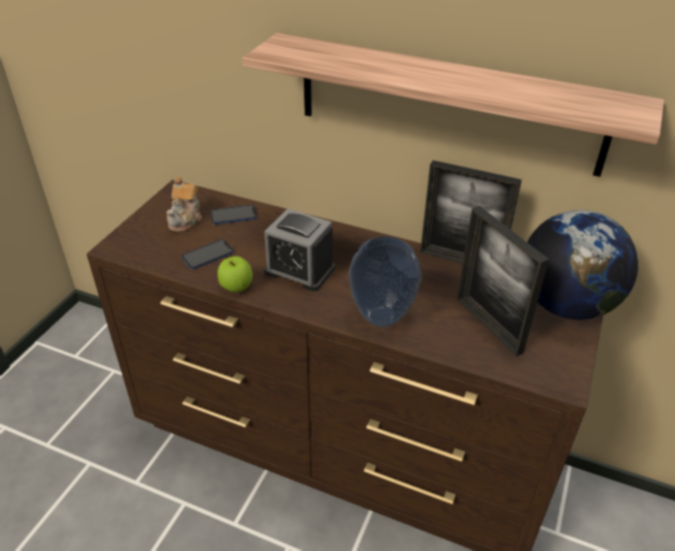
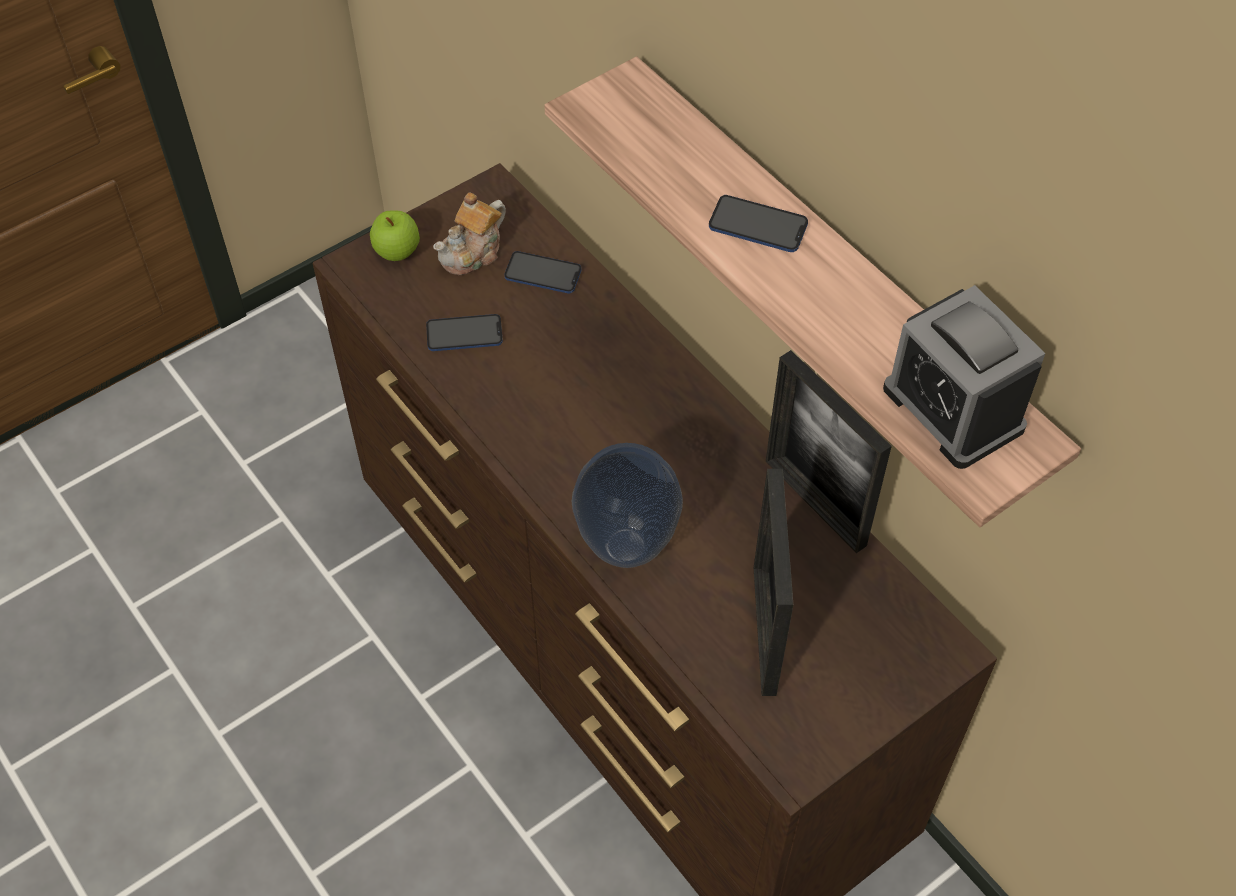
camera: 30 degrees right, 15 degrees up
apple [217,256,253,293] -> apple moved to [370,211,420,261]
alarm clock [264,208,335,291] -> alarm clock moved to [883,285,1046,469]
globe [527,210,638,320] -> none
none -> phone [709,195,808,252]

